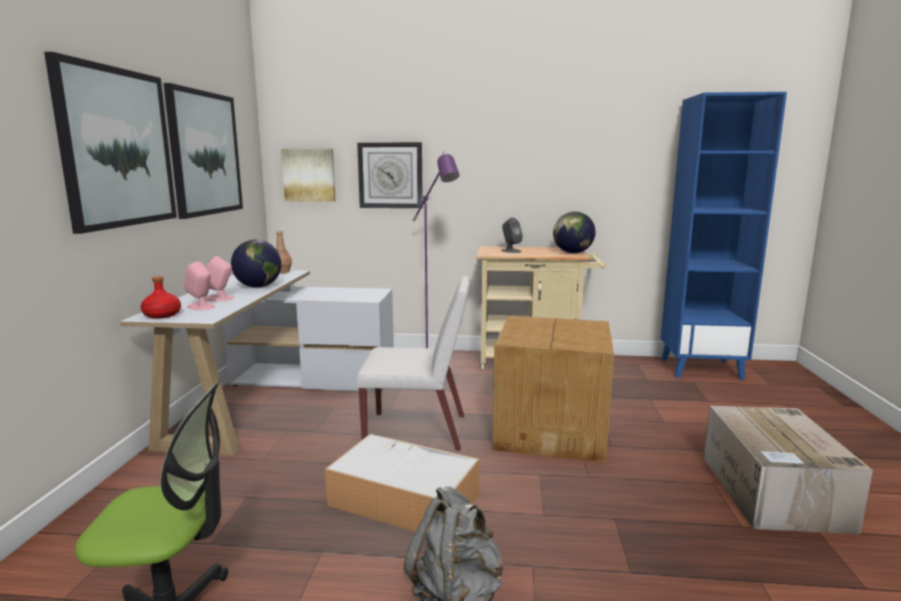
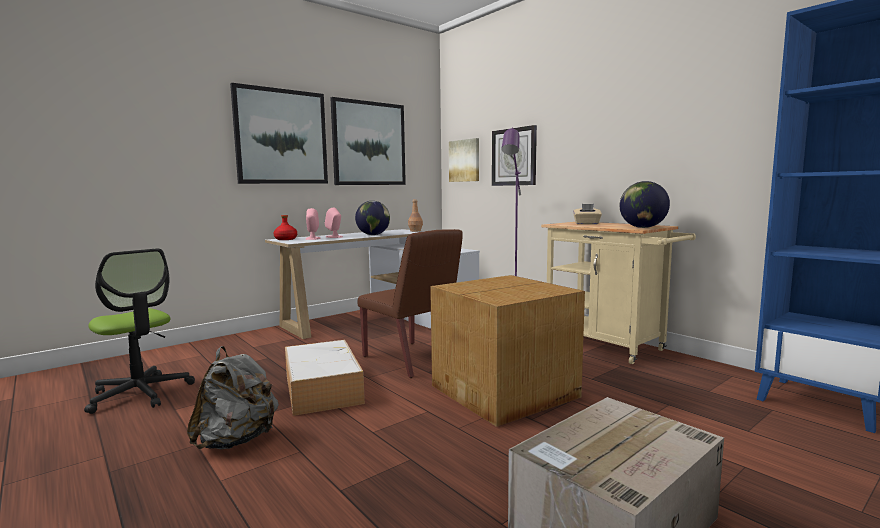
camera: 45 degrees right, 5 degrees down
white chair [356,276,470,451] -> brown chair [358,229,463,378]
grey speaker [501,217,523,253] -> beige tissue box [573,204,602,225]

